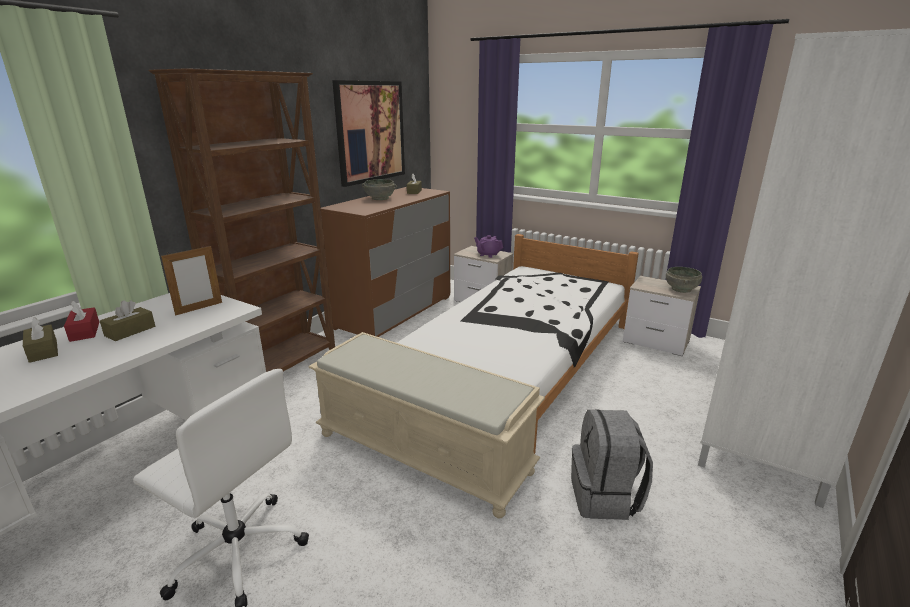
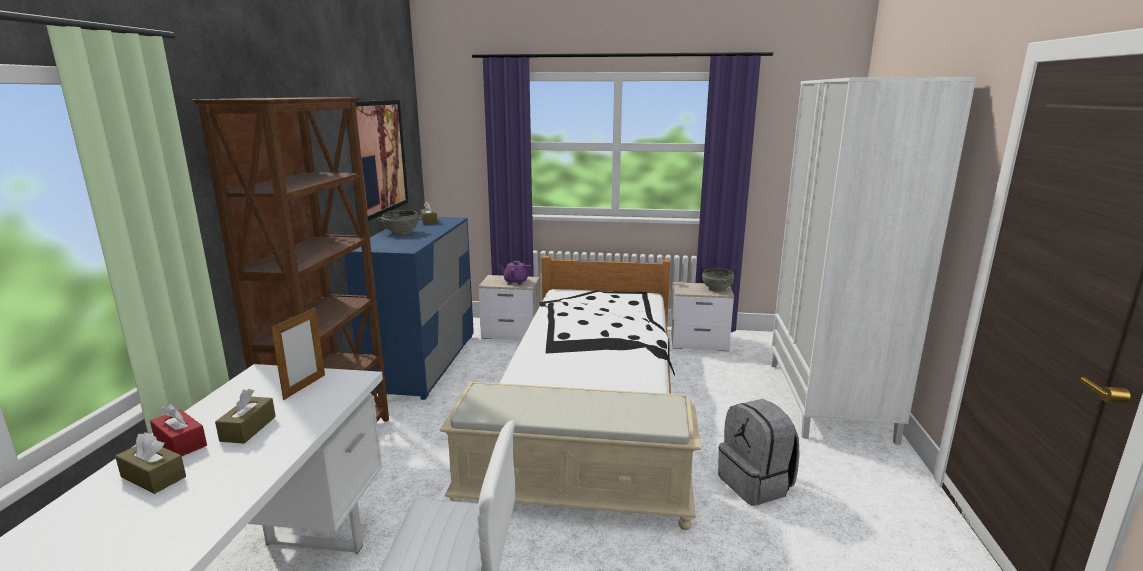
camera: 25 degrees left, 5 degrees down
brown dresser [321,187,450,337] -> blue dresser [344,216,474,400]

